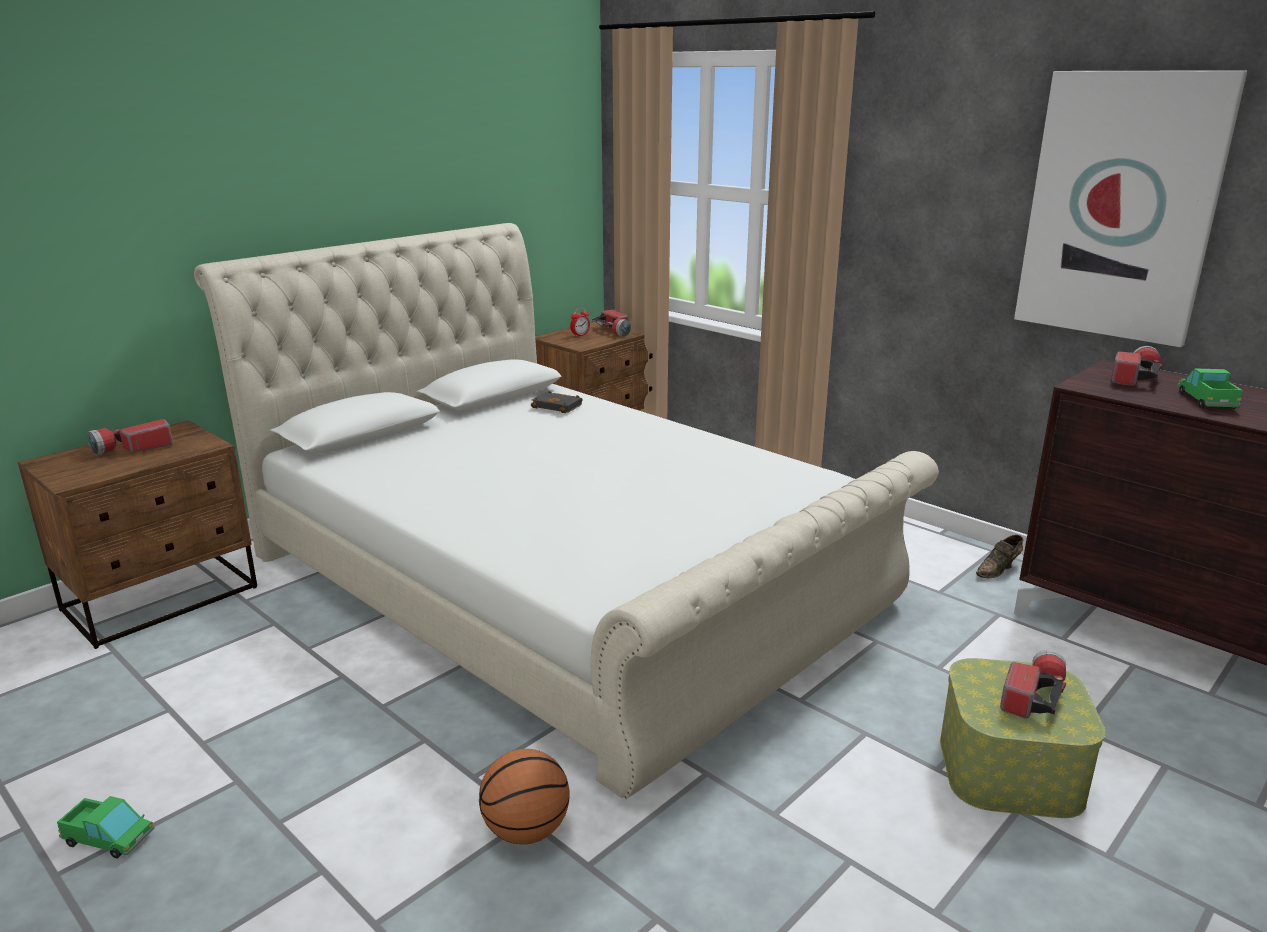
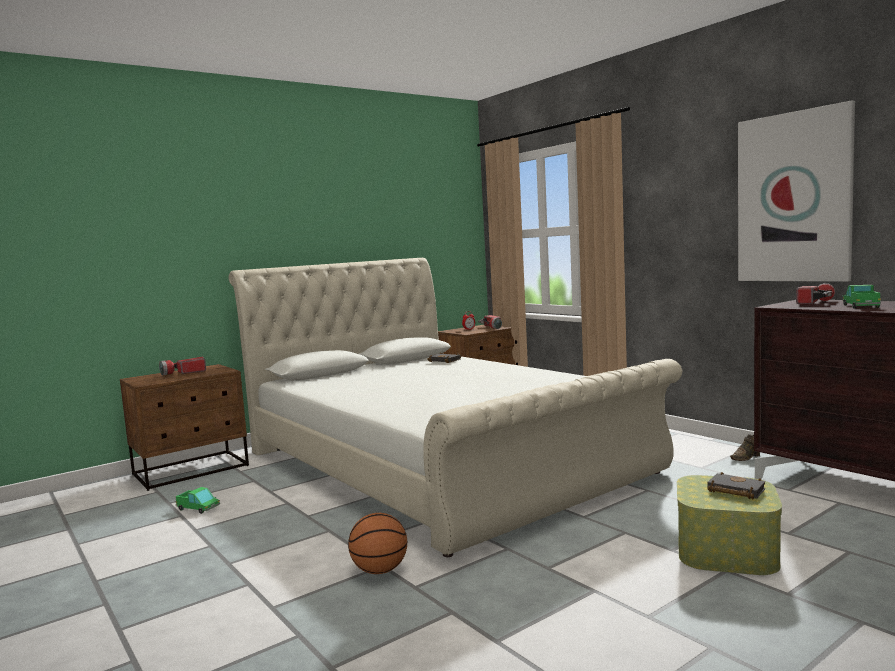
camera: 10 degrees right, 15 degrees down
toy truck [57,796,155,859] -> toy truck moved to [176,487,220,514]
flashlight [1000,650,1066,719] -> black book [707,472,765,499]

